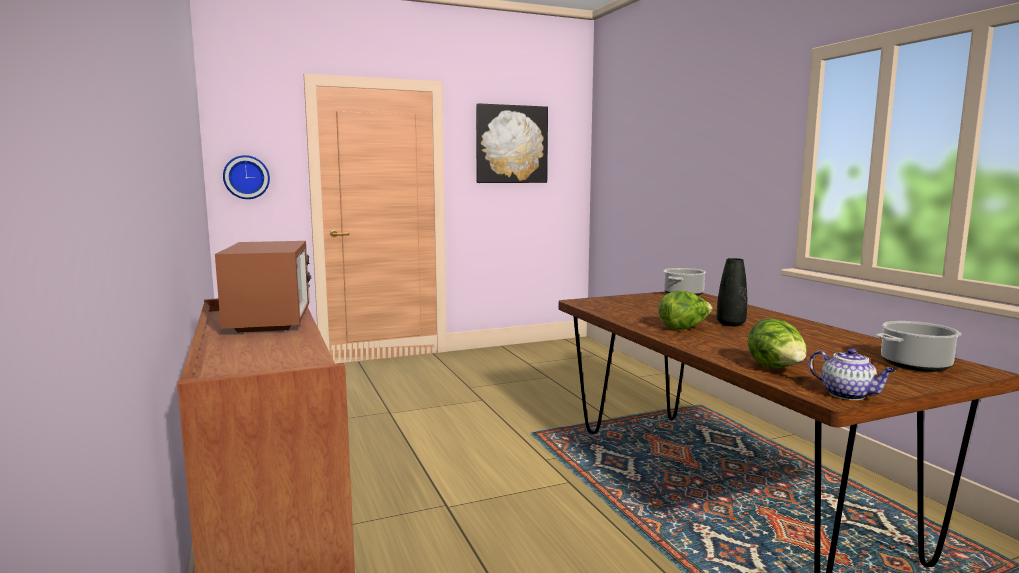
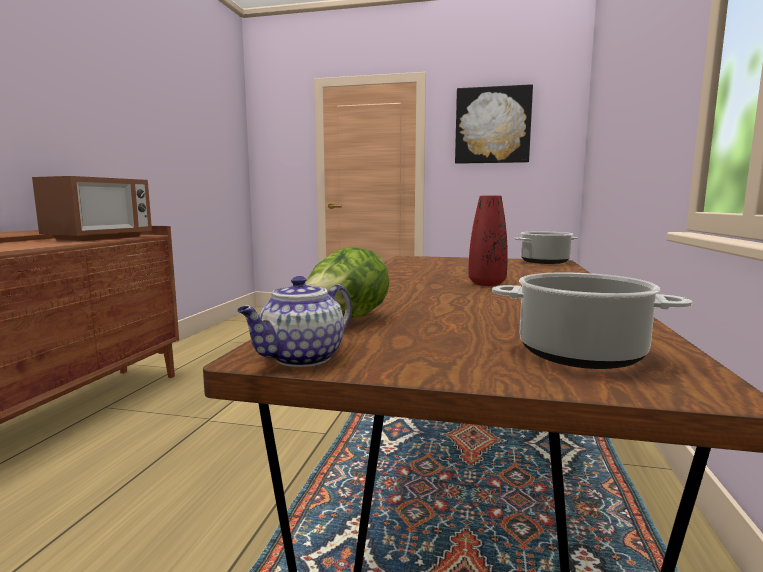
camera: 35 degrees right, 0 degrees up
wall clock [223,155,270,199] -> none
lettuce [658,291,712,330] -> none
black vase [717,258,747,326] -> red vase [469,195,508,286]
teapot [809,348,896,400] -> teapot turned 45 degrees clockwise [237,276,352,367]

